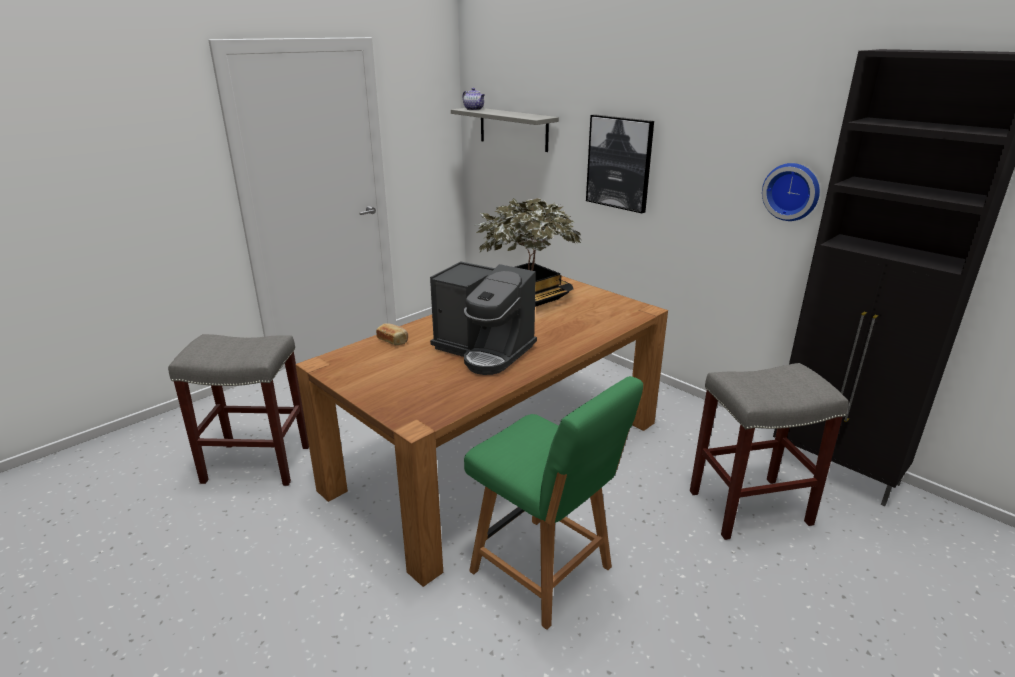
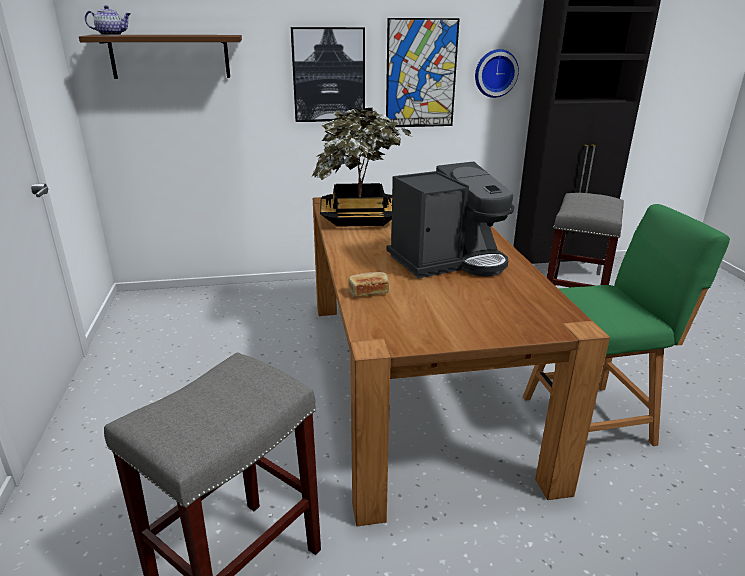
camera: 55 degrees left, 0 degrees up
grey shelf [451,108,559,152] -> brown shelf [79,35,242,79]
none -> picture [386,18,460,127]

